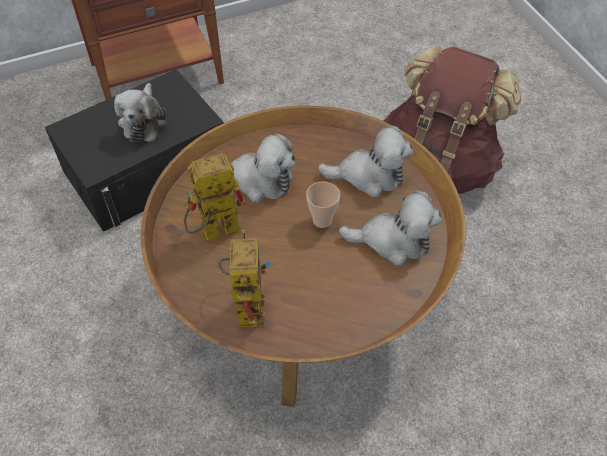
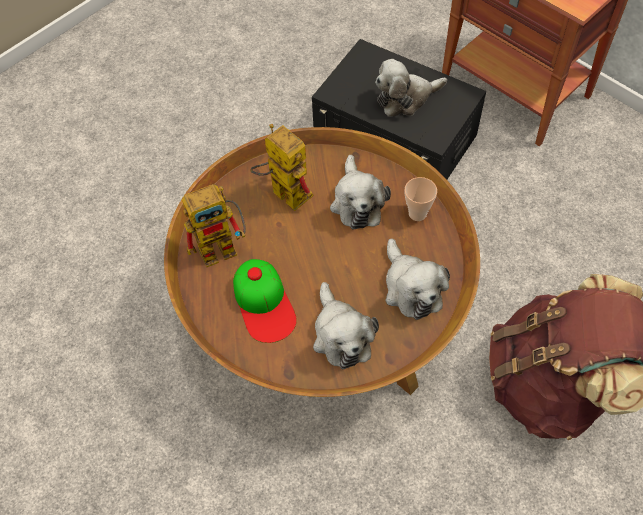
camera: 70 degrees right, 5 degrees up
cup [306,182,340,228] -> cup moved to [404,177,437,221]
none -> cap [233,259,297,343]

